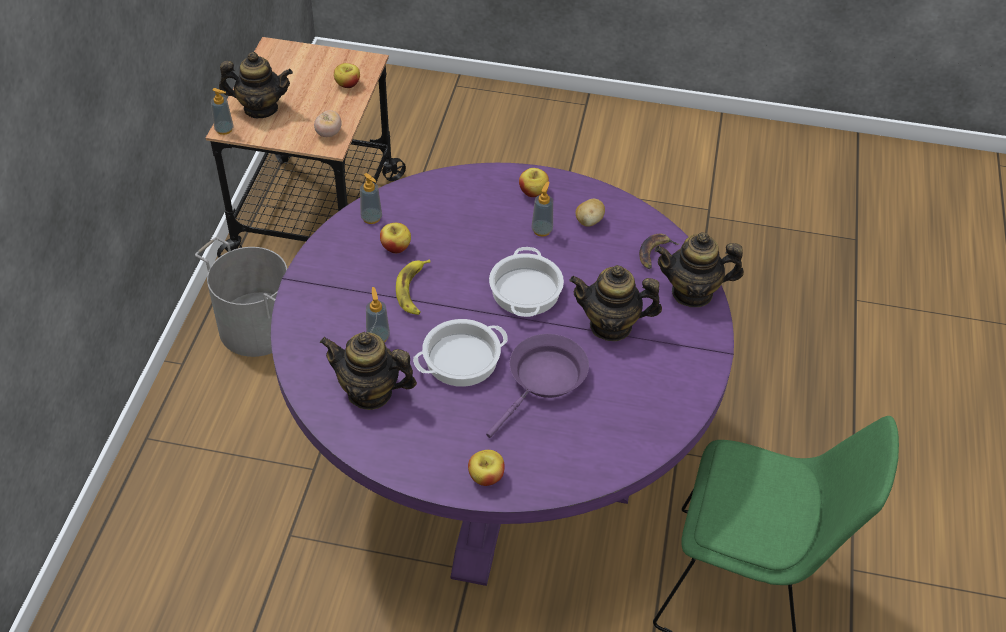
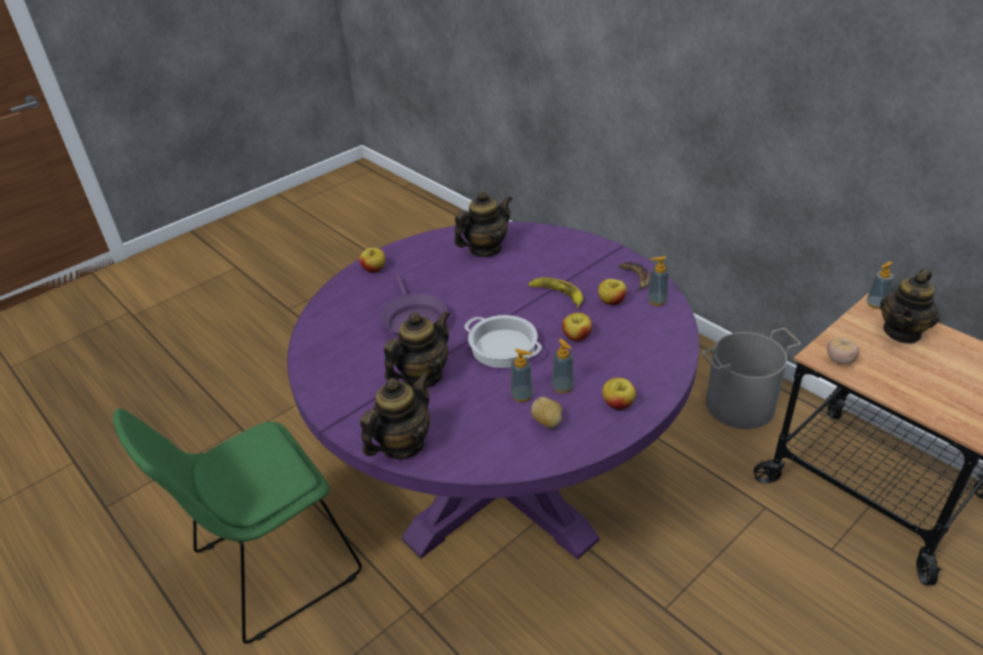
camera: 130 degrees right, 10 degrees down
apple [334,63,360,88] -> apple moved to [562,313,592,342]
soap dispenser [366,287,390,342] -> soap dispenser moved to [511,349,533,402]
cooking pot [413,319,508,387] -> none
banana [639,234,680,269] -> banana moved to [619,262,650,293]

